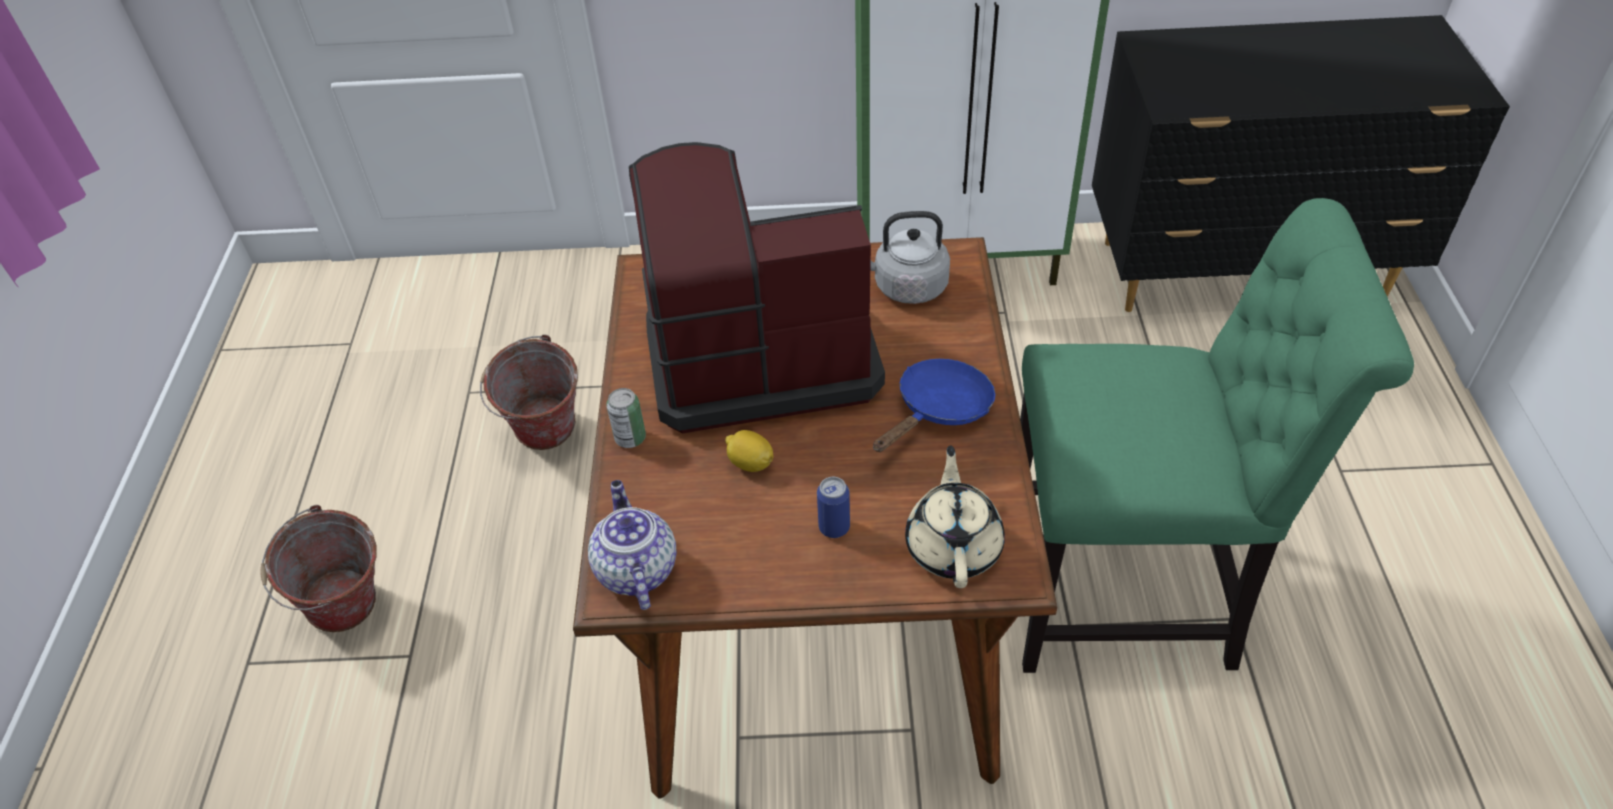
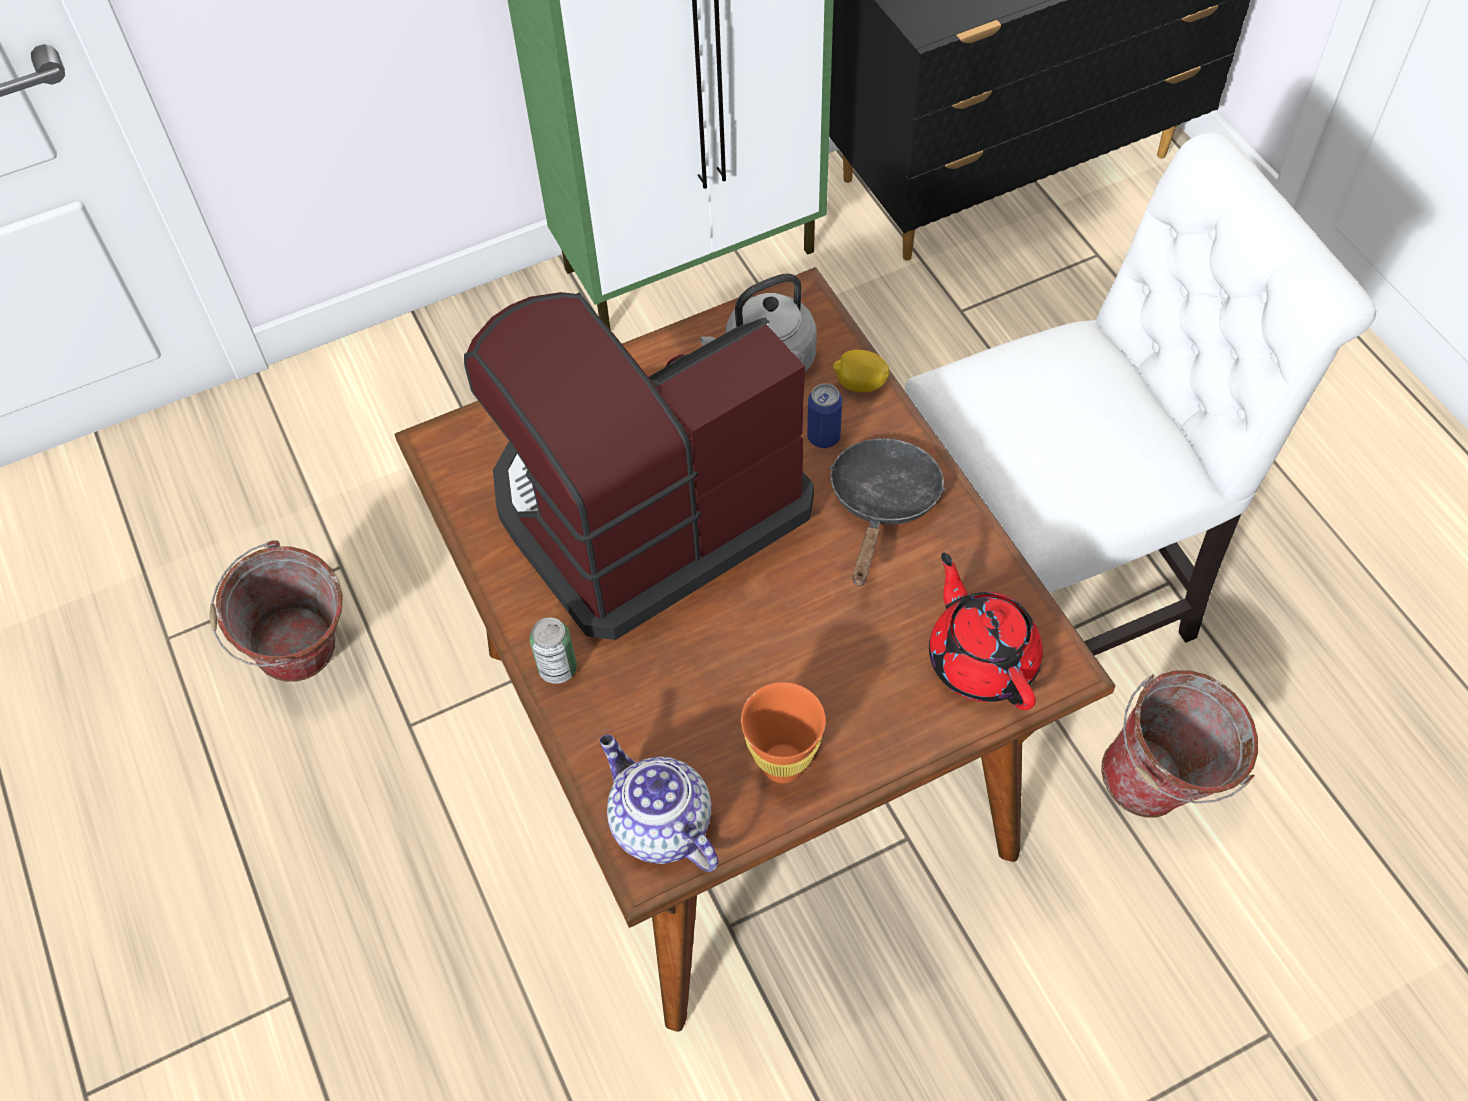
camera: 25 degrees left, 10 degrees up
bucket [260,505,377,632] -> bucket moved to [1101,670,1258,818]
lemon [725,430,773,472] -> lemon moved to [833,350,890,392]
can [817,477,850,538] -> can moved to [807,383,842,448]
blue frying pan [873,359,995,452] -> black frying pan [830,438,945,586]
beige teapot [905,445,1005,588] -> red teapot [929,553,1043,710]
green chair [1020,198,1414,673] -> white chair [905,132,1376,656]
none -> orange cup [741,682,826,783]

